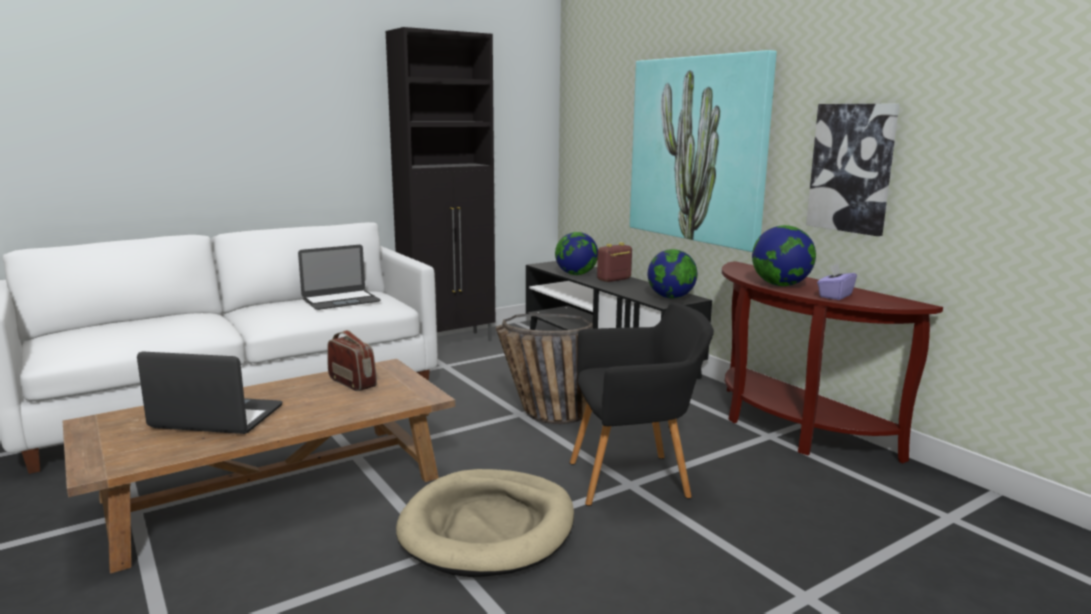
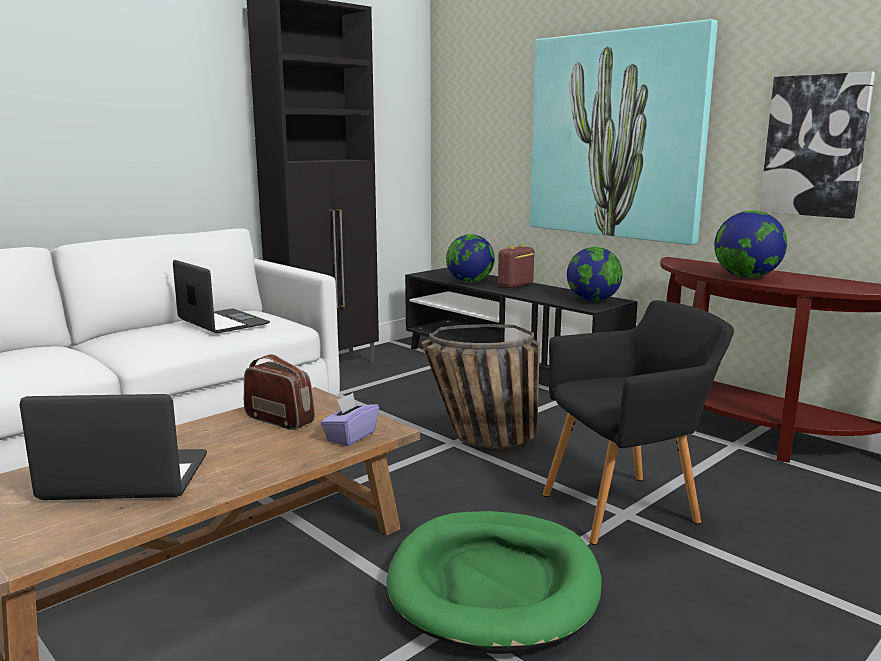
camera: 10 degrees left, 0 degrees up
laptop [298,245,381,310] -> laptop turned 90 degrees counterclockwise [173,260,270,333]
beige dog bed [396,469,574,577] -> green dog bed [386,511,602,654]
purple tissue box [817,264,857,300] -> purple tissue box moved to [321,393,379,446]

